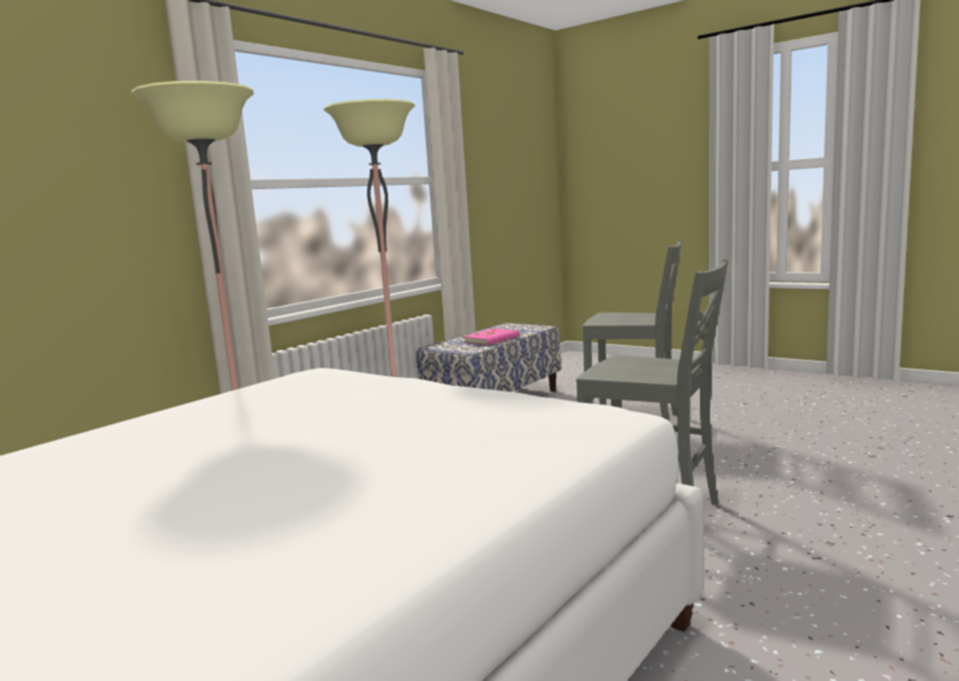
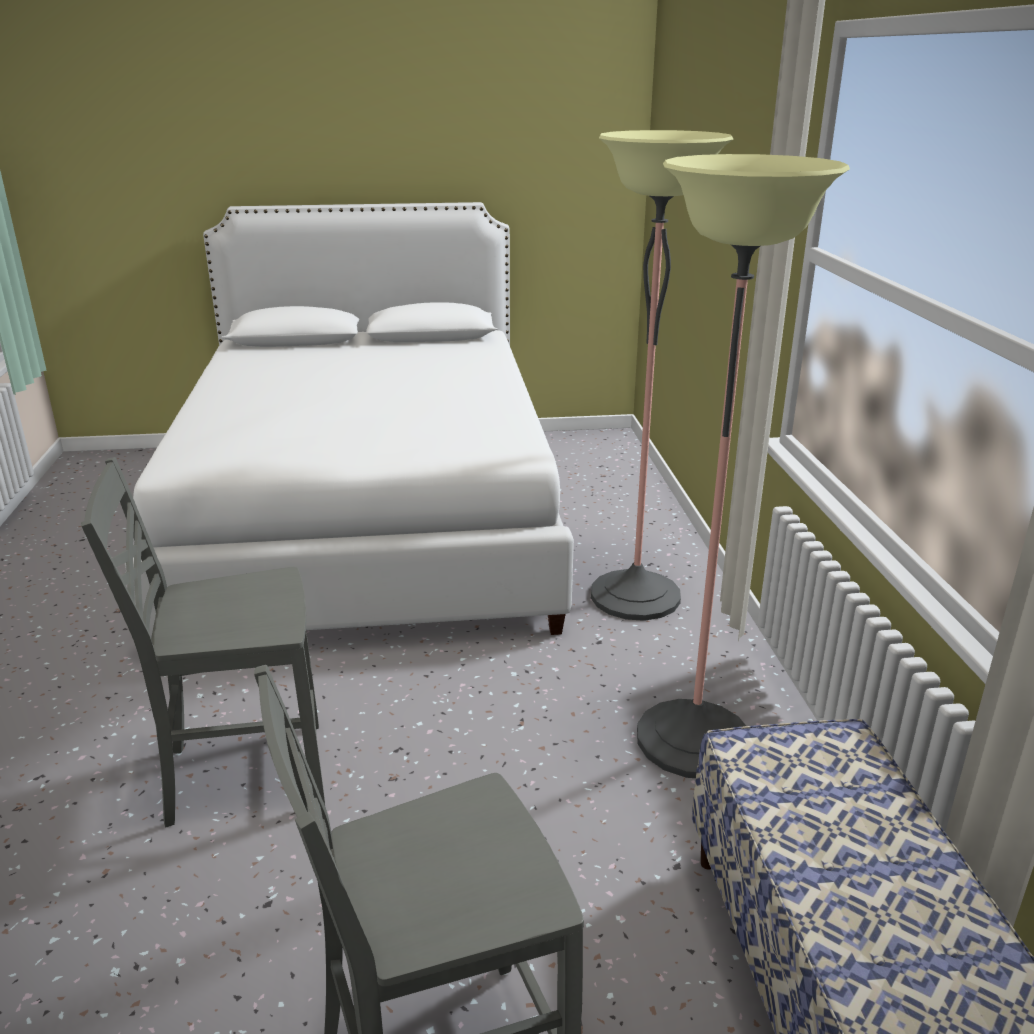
camera: 135 degrees right, 15 degrees up
pink book [463,328,519,345] -> none

